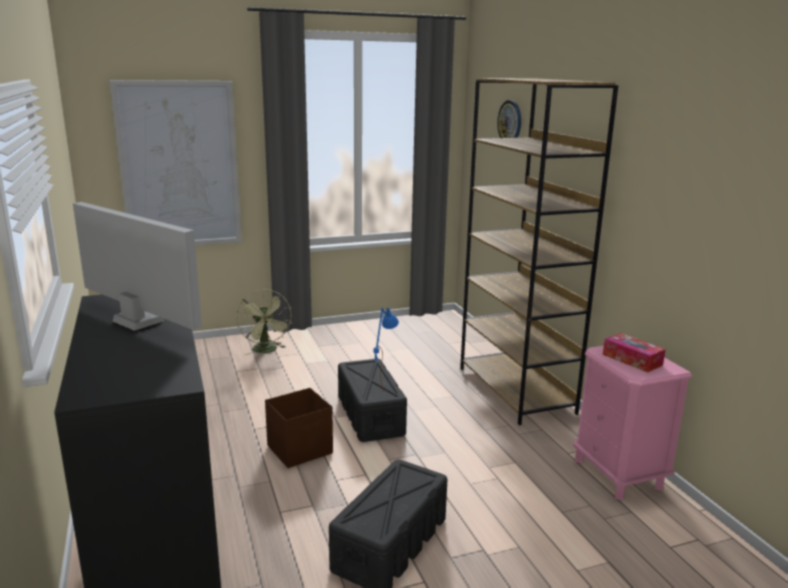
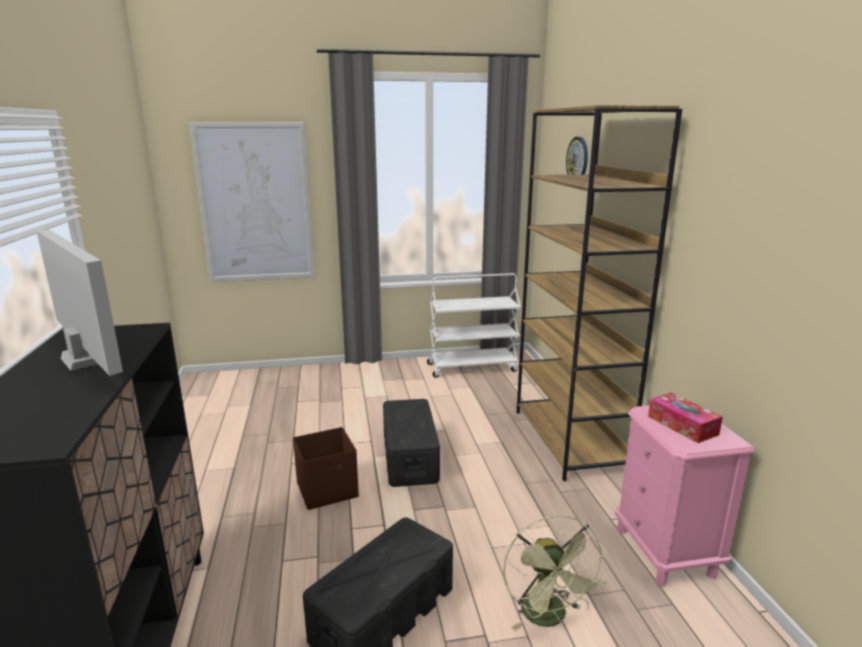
camera: 10 degrees right, 0 degrees up
green fan [236,289,291,355] -> green fan moved to [503,515,608,631]
blue table lamp [374,307,399,391] -> none
none -> white cart [427,273,521,378]

